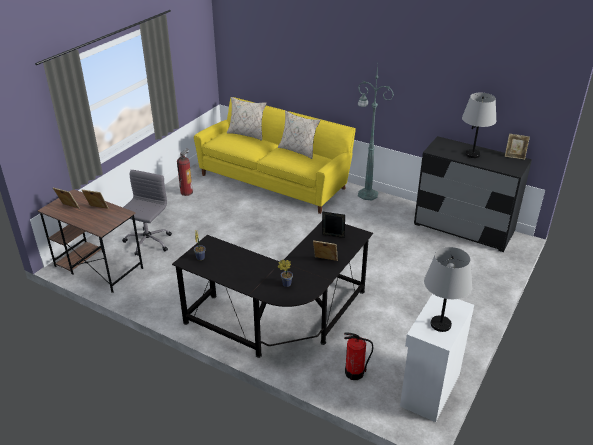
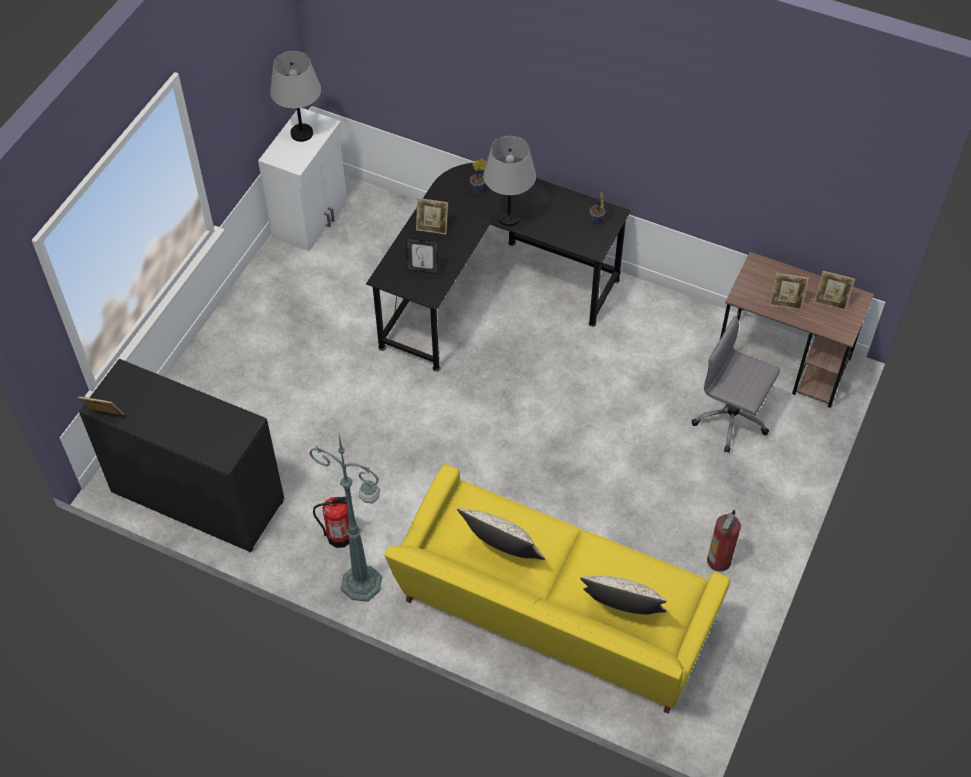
camera: 175 degrees right, 20 degrees up
grey office chair [122,170,172,256] -> grey office chair turned 105 degrees clockwise [692,316,780,453]
fire extinguisher [344,332,373,380] -> fire extinguisher moved to [313,497,352,548]
grey table lamp [462,93,496,158] -> grey table lamp moved to [483,136,536,226]

